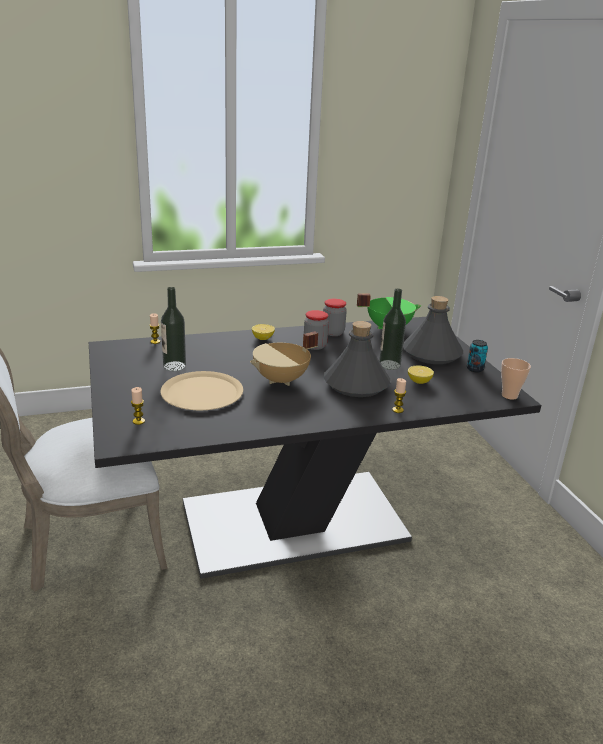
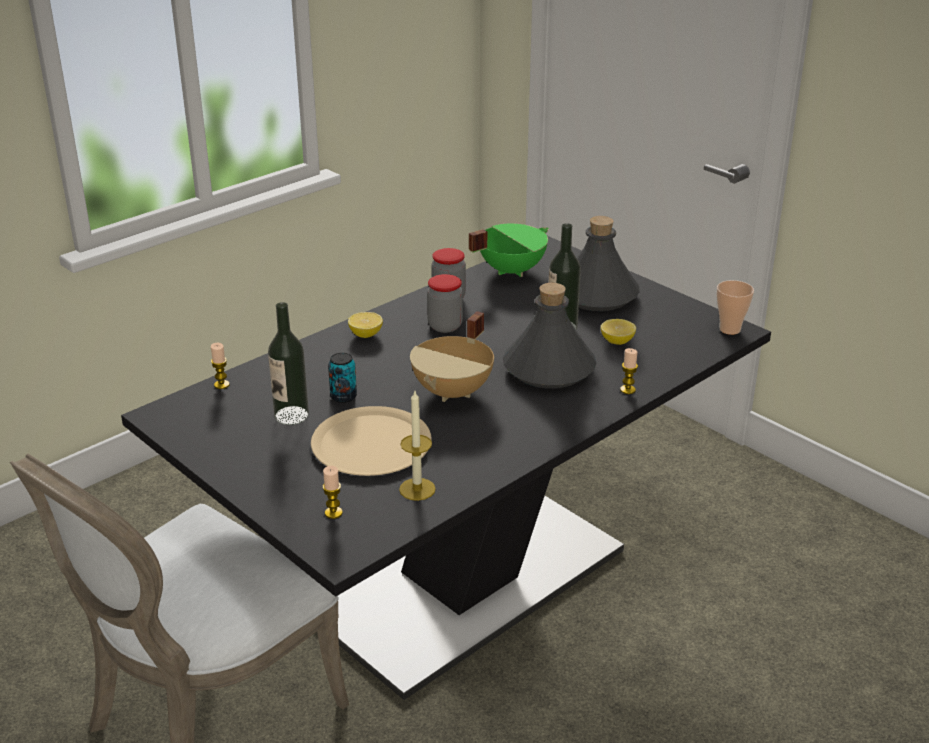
camera: 25 degrees left, 5 degrees up
can [467,340,488,372] -> can moved to [328,353,357,403]
none -> candle [399,391,436,501]

